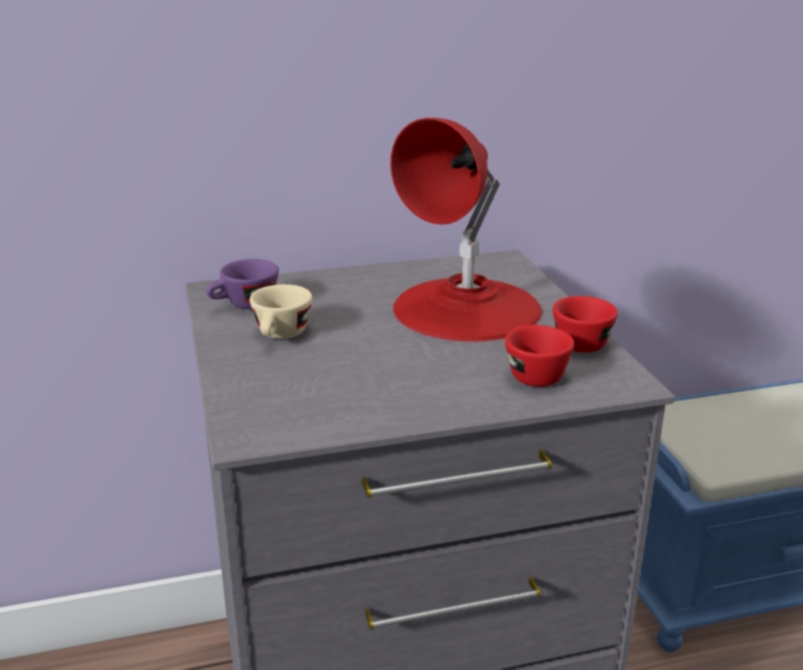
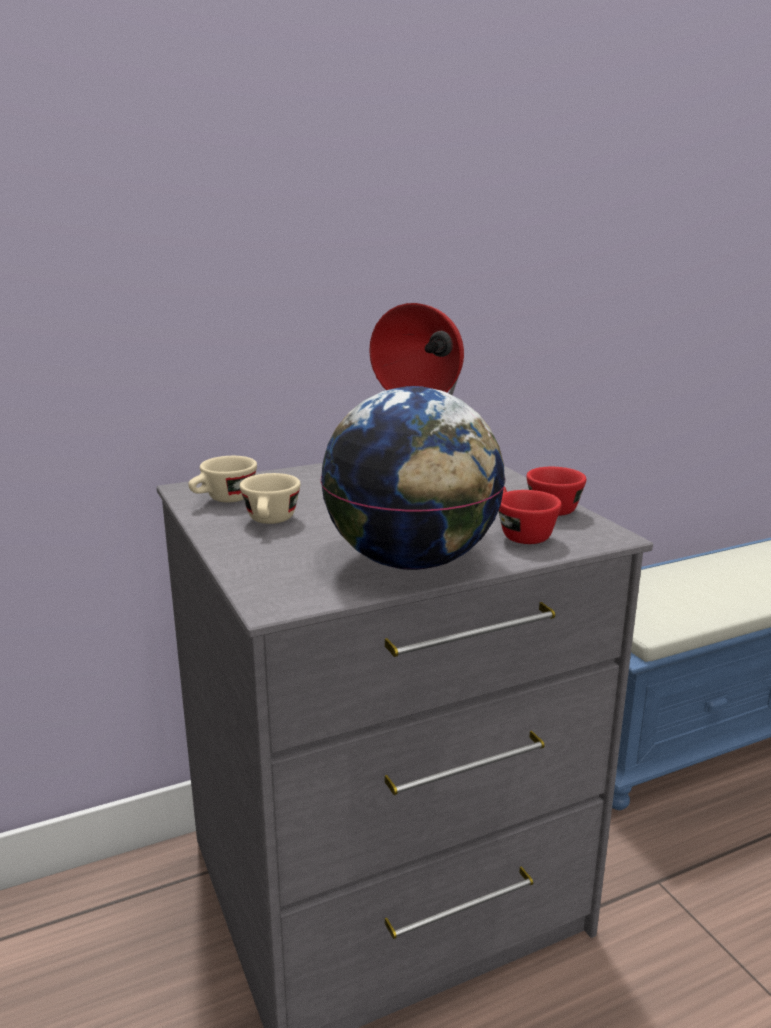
camera: 10 degrees left, 5 degrees down
purple cup [206,259,279,309] -> beige cup [188,456,257,503]
none -> globe [320,386,505,570]

